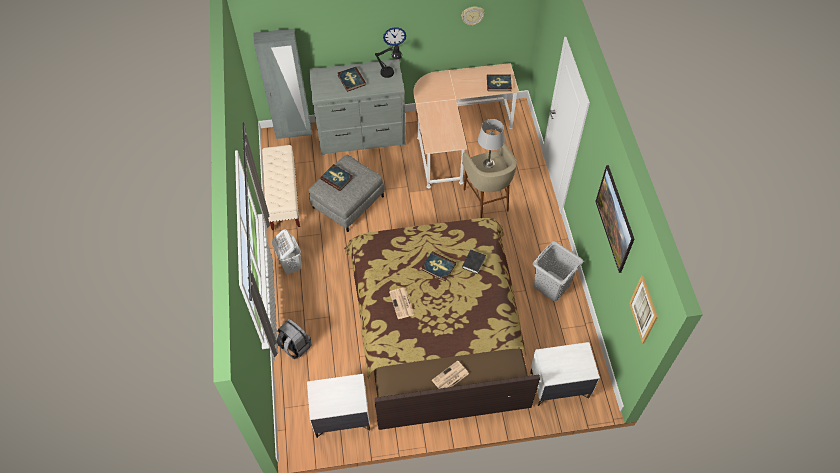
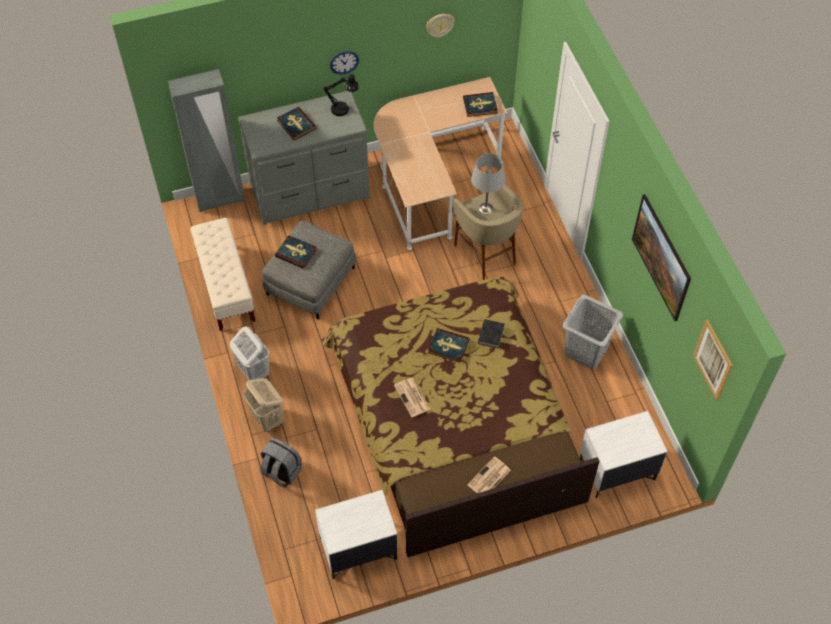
camera: 10 degrees left, 0 degrees up
none -> beige laundry basket [243,378,283,433]

